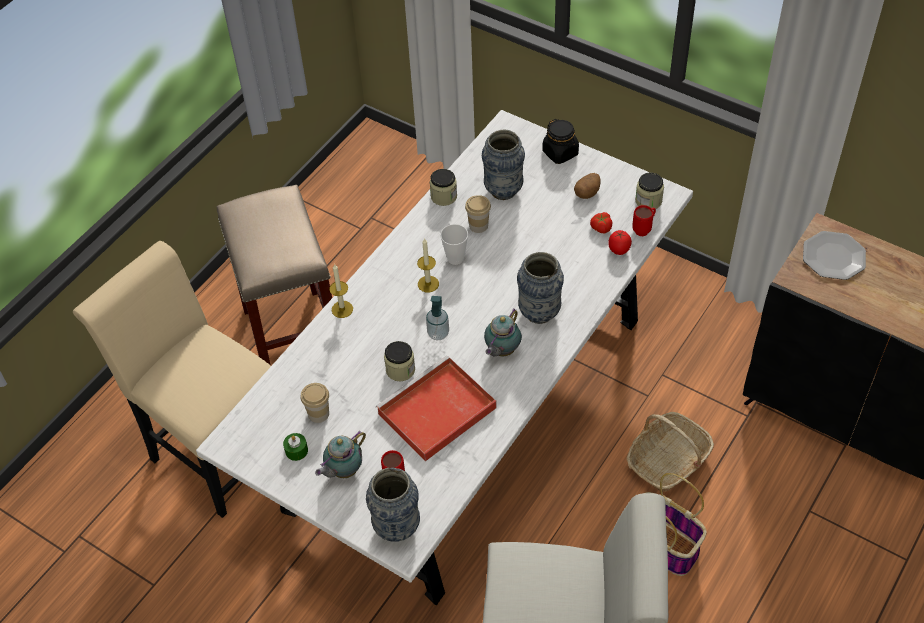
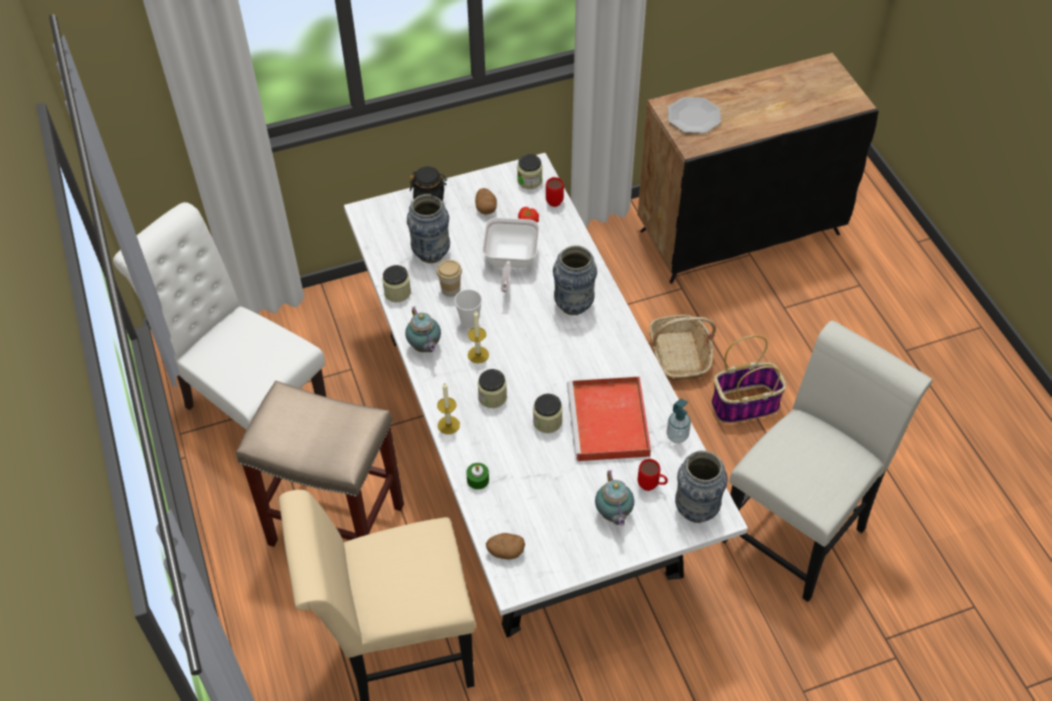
camera: 55 degrees left, 0 degrees up
green candle [283,433,308,461] -> green candle moved to [466,463,489,490]
cup [300,383,329,423] -> none
soap dispenser [426,296,449,340] -> soap dispenser moved to [666,399,691,443]
teapot [484,308,522,357] -> teapot moved to [405,306,441,352]
tomato [608,230,632,255] -> none
none -> white chair [113,202,326,430]
none -> jar [478,369,507,408]
none -> frying pan [482,218,540,292]
none -> potato [486,533,525,560]

